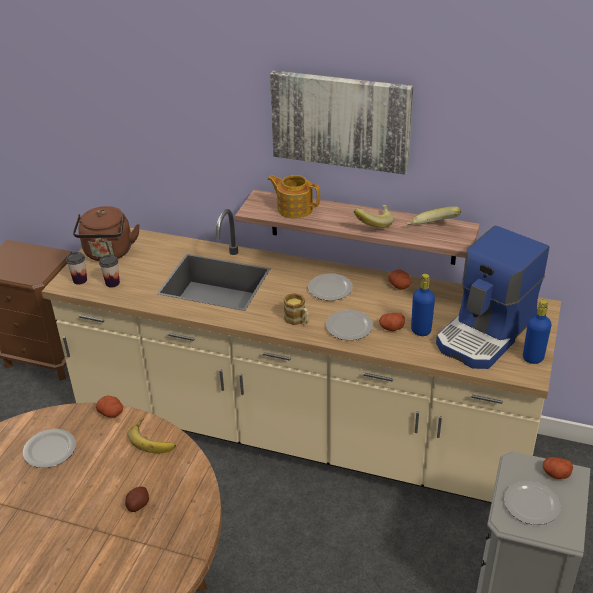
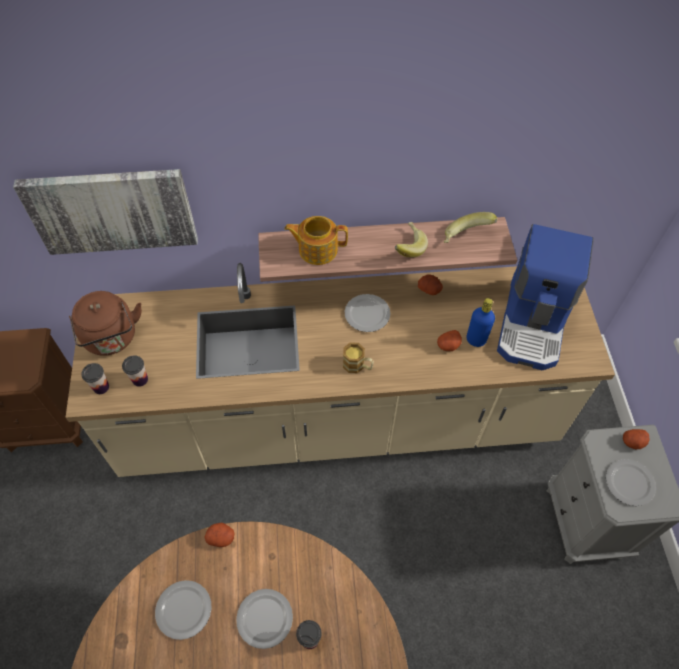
camera: 25 degrees left, 20 degrees up
potato [125,486,149,512] -> cup [296,620,322,649]
banana [128,418,176,453] -> none
picture [270,71,413,175] -> picture moved to [13,169,198,255]
plate [326,310,373,340] -> plate moved to [236,589,293,649]
blue bottle [523,300,551,364] -> none

